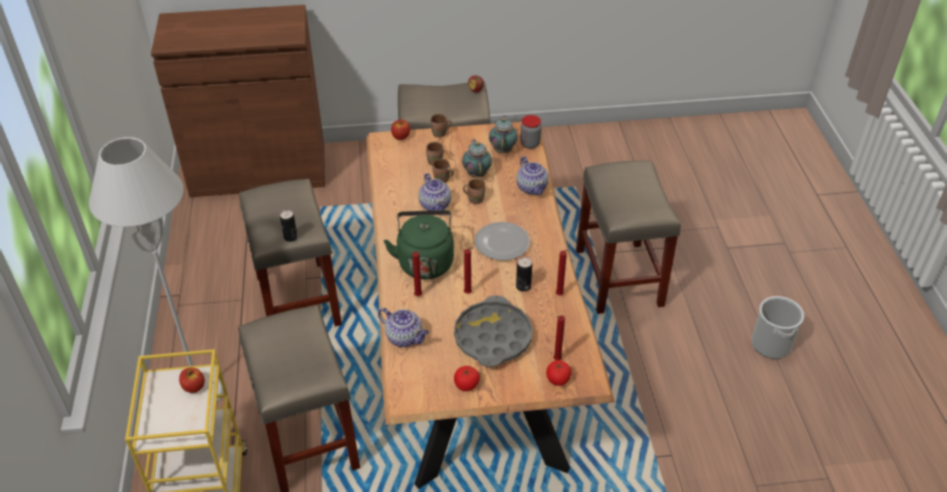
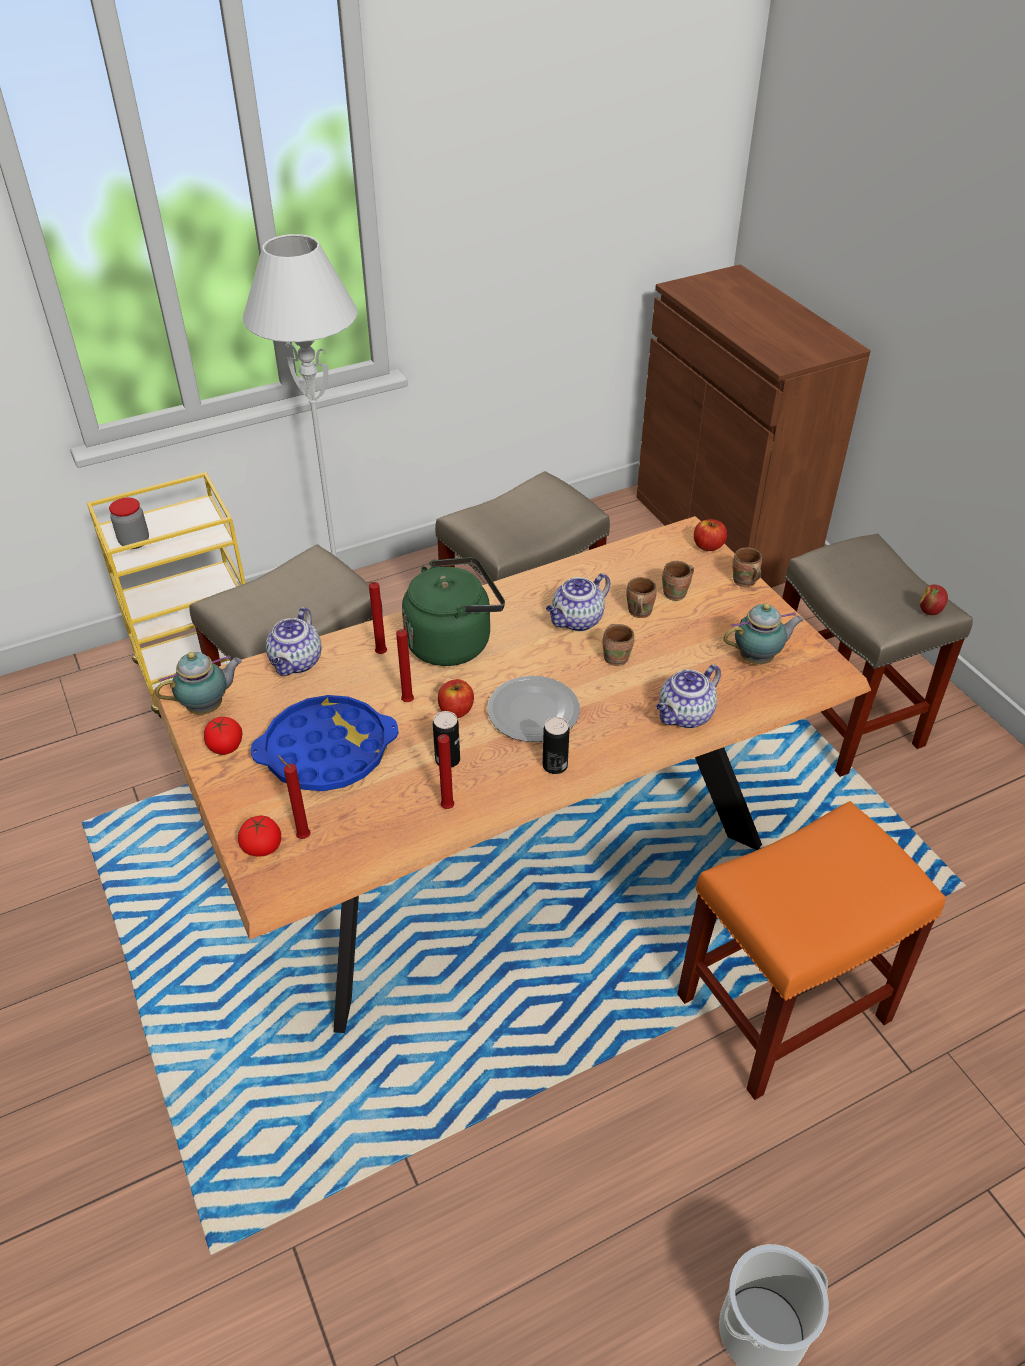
camera: 70 degrees right, 0 degrees up
apple [179,367,205,393] -> apple moved to [438,679,474,718]
can [280,210,298,242] -> can moved to [543,717,570,774]
grey tray [454,295,533,367] -> blue tray [251,695,399,791]
teapot [462,139,492,178] -> teapot moved to [155,652,242,714]
jar [520,115,542,149] -> jar moved to [109,498,149,549]
beige stool [576,160,681,314] -> orange stool [677,801,946,1100]

